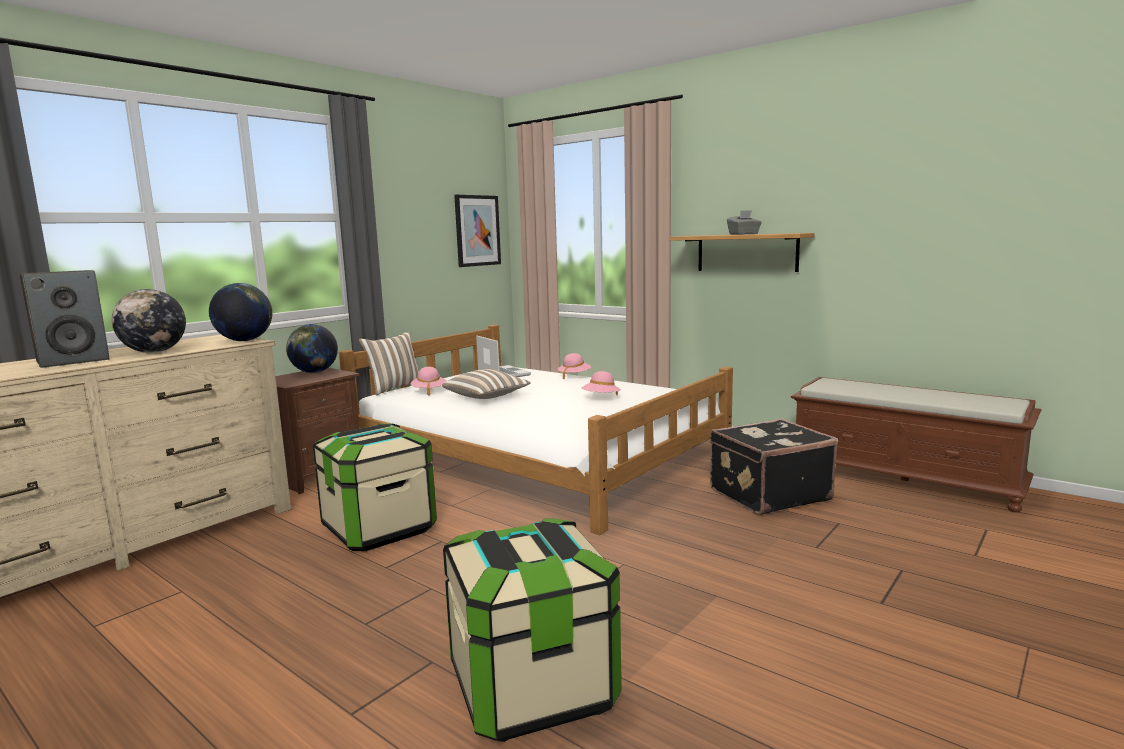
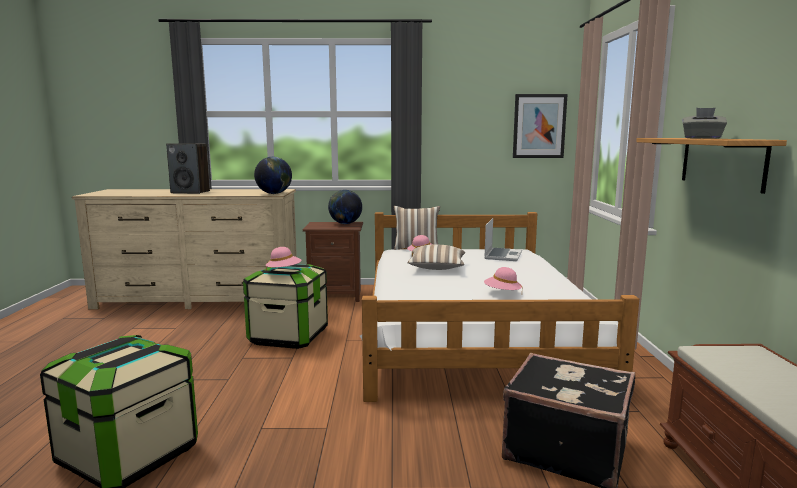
camera: 50 degrees right, 0 degrees up
globe [112,289,186,353] -> none
pink hat [558,353,591,379] -> pink hat moved to [266,247,301,271]

